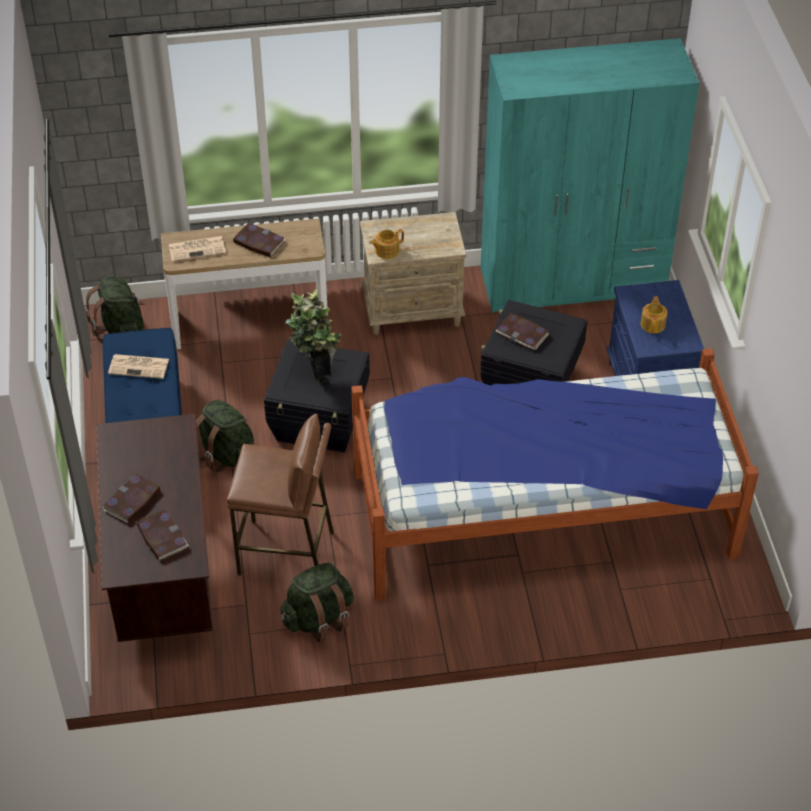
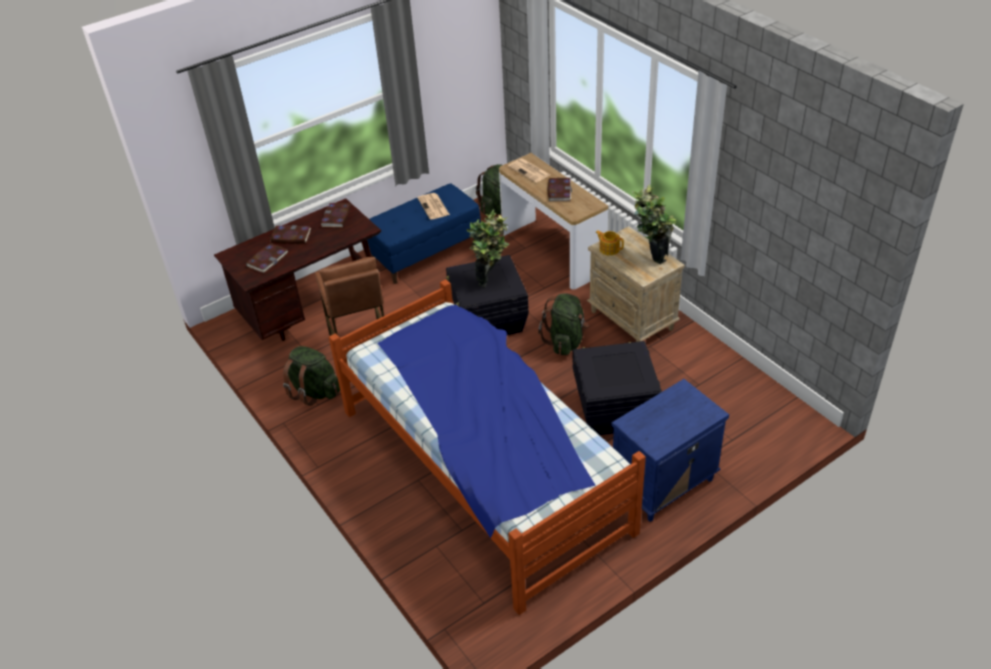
camera: 65 degrees right, 5 degrees down
green backpack [196,400,254,473] -> green backpack moved to [538,293,589,355]
turquoise wardrobe [481,38,699,313] -> none
book [496,313,549,351] -> book moved to [321,203,351,228]
teapot [641,296,667,333] -> none
none -> potted plant [632,185,676,264]

